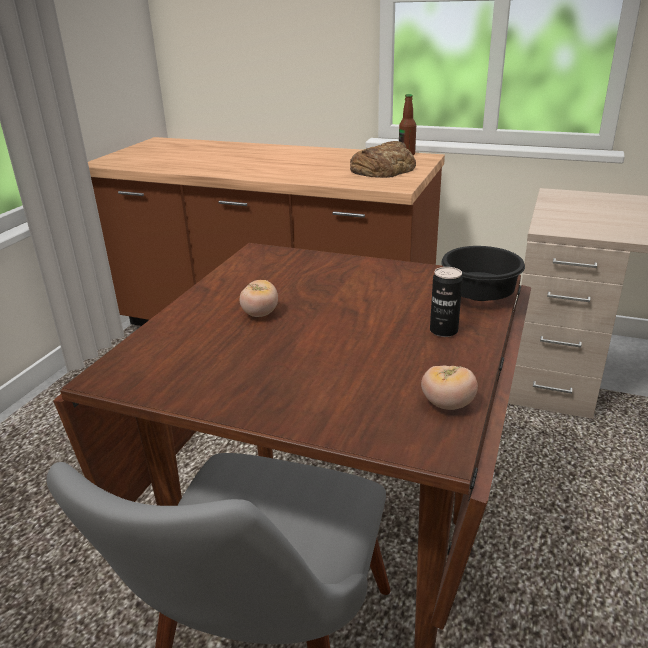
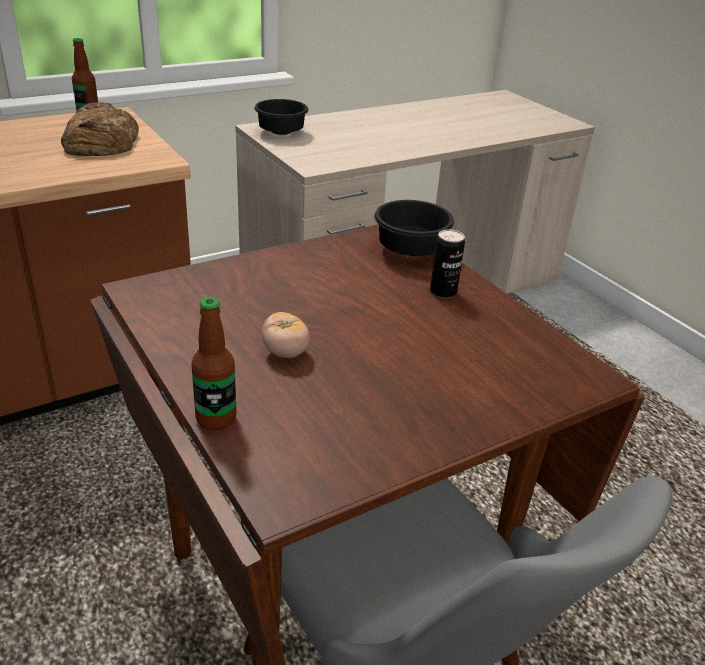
camera: 55 degrees left, 5 degrees up
tomato [421,366,478,410] -> none
none -> bottle [191,297,237,430]
none -> black bowl [254,99,309,135]

